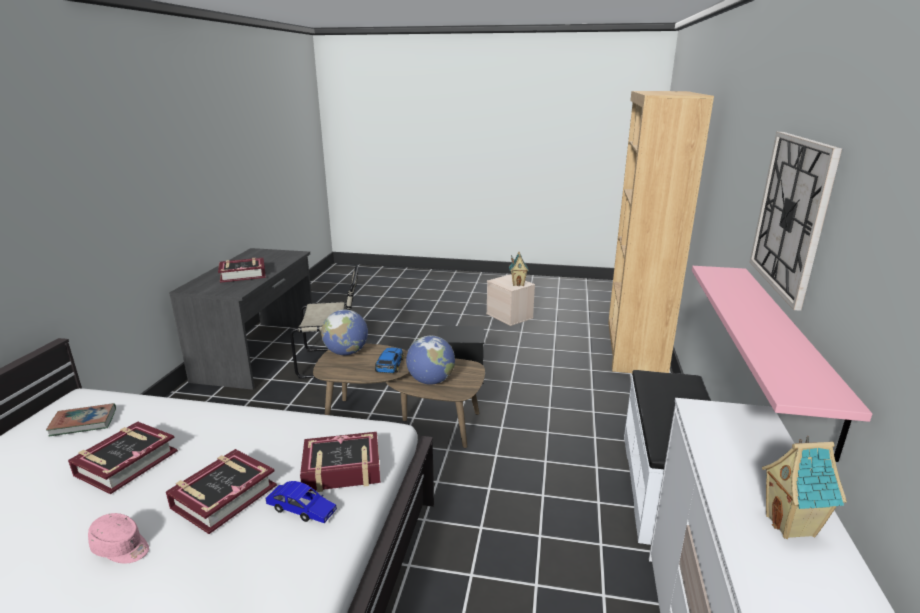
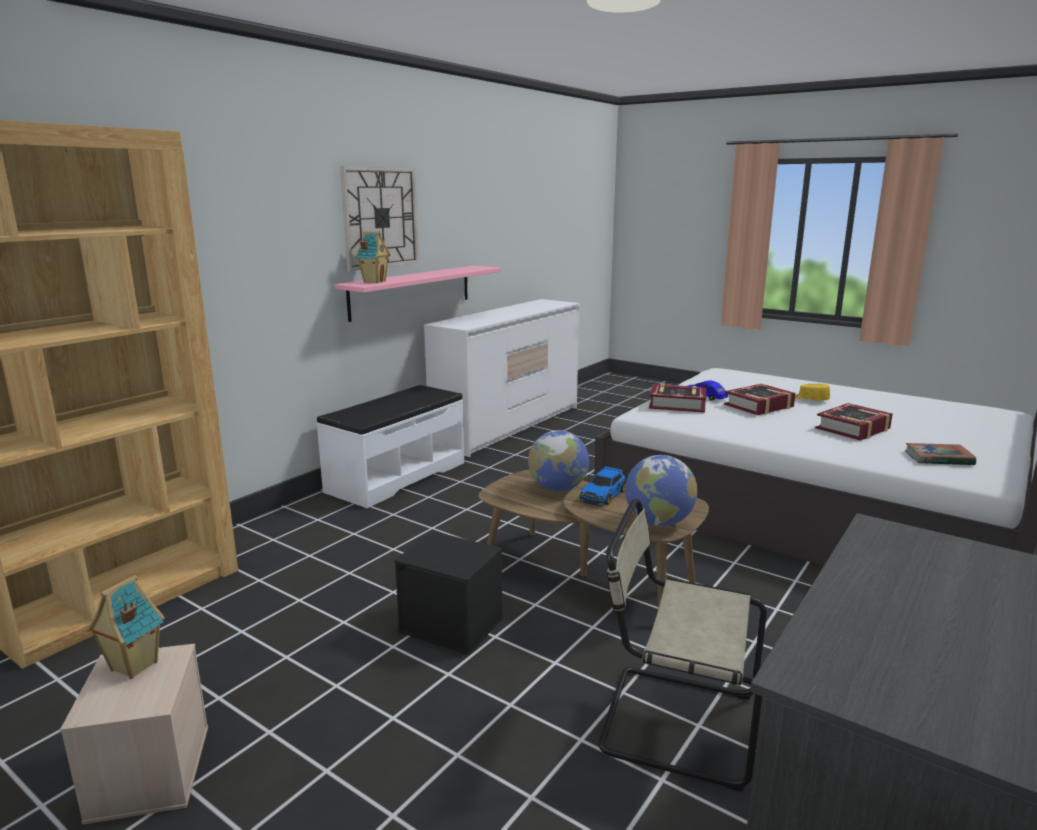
camera: 155 degrees left, 5 degrees down
pink cap [88,513,149,563] -> yellow cap [795,384,830,401]
book [218,258,266,283] -> none
toy house [762,436,847,539] -> toy house moved to [355,231,391,283]

